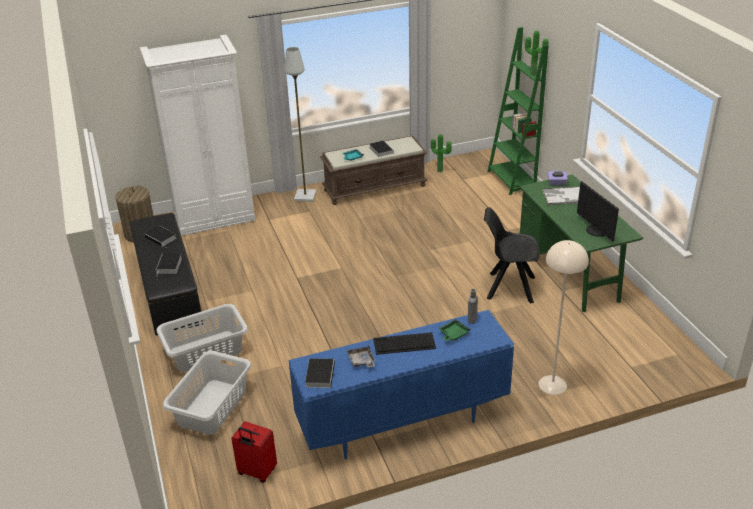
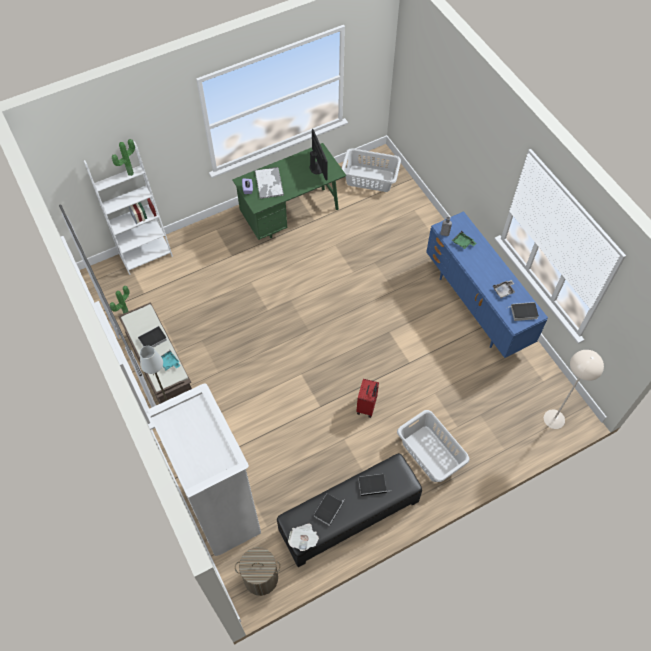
camera: 100 degrees left, 25 degrees up
grey laundry basket [163,351,252,435] -> grey laundry basket moved to [342,148,401,192]
red suitcase [231,421,277,483] -> red suitcase moved to [356,379,379,418]
keyboard [373,332,436,355] -> none
black chair [484,207,540,303] -> none
green bookcase [487,27,549,195] -> white bookcase [84,141,173,275]
beige floor lamp [539,240,589,395] -> beige floor lamp moved to [544,350,604,429]
monitor [577,181,619,242] -> monitor turned 75 degrees counterclockwise [309,129,328,181]
none -> newspaper [288,523,319,551]

